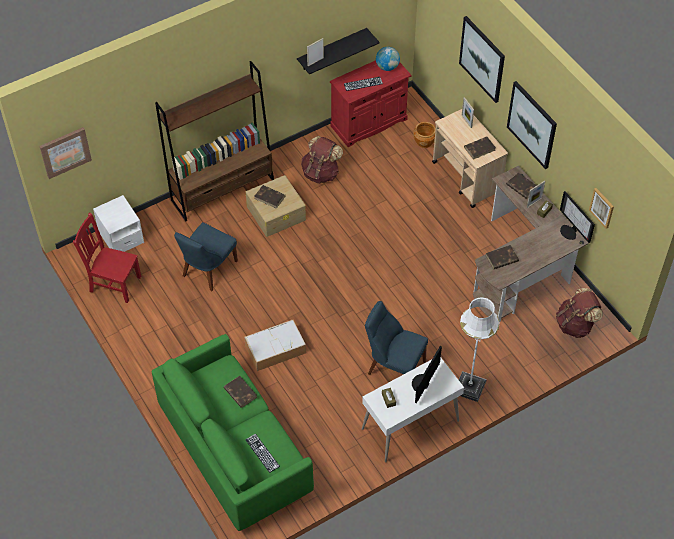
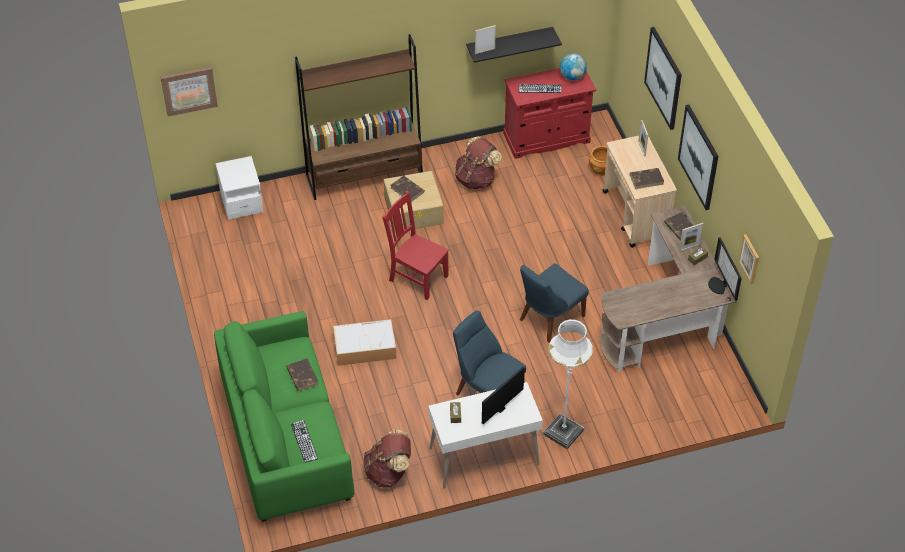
camera: 15 degrees right, 5 degrees down
red chair [73,212,141,303] -> red chair moved to [382,191,449,300]
blue chair [174,222,238,291] -> blue chair moved to [520,263,588,342]
brown book [486,245,519,269] -> none
brown backpack [556,288,603,338] -> brown backpack moved to [364,429,411,487]

